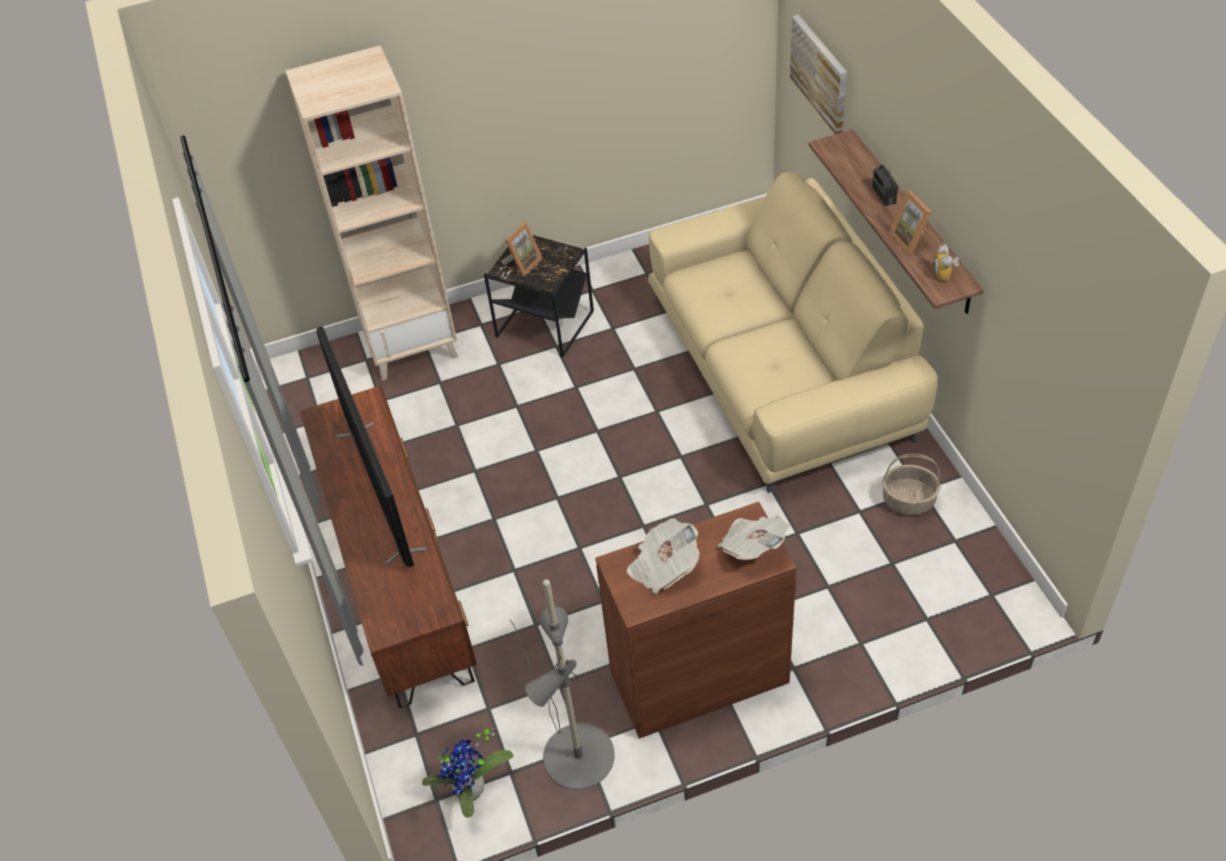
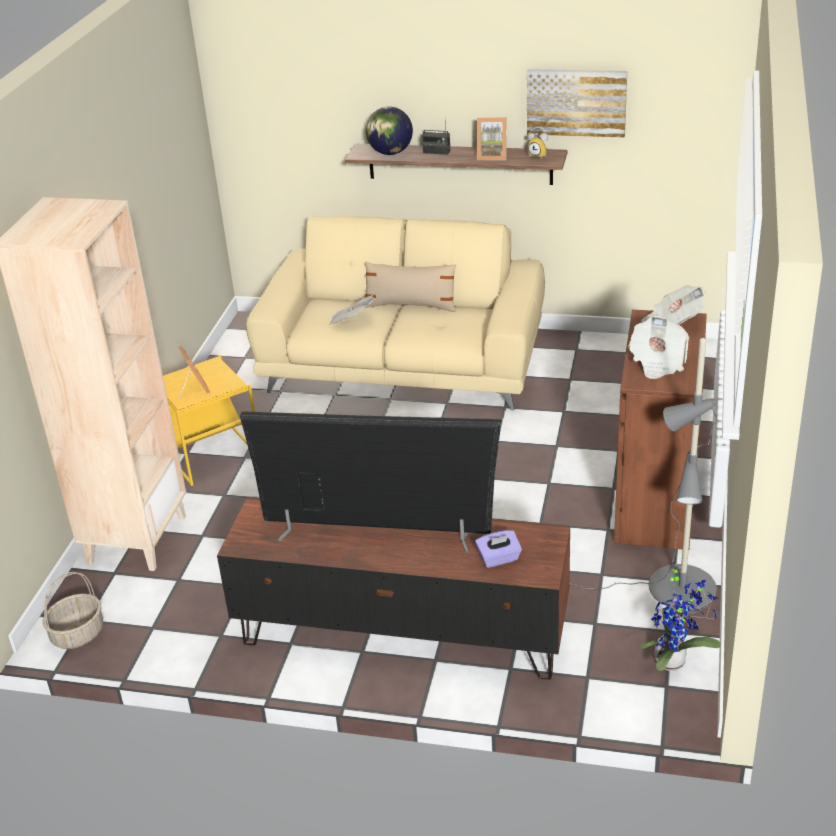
camera: 60 degrees left, 15 degrees down
black side table [484,235,594,358] -> yellow side table [163,355,255,486]
picture [790,15,847,134] -> picture moved to [527,69,627,137]
basket [882,454,941,515] -> basket moved to [43,572,103,649]
none -> newspaper [329,295,374,325]
none -> beige pillow [364,261,456,312]
none -> globe [366,107,413,155]
none -> purple tissue box [475,530,522,568]

